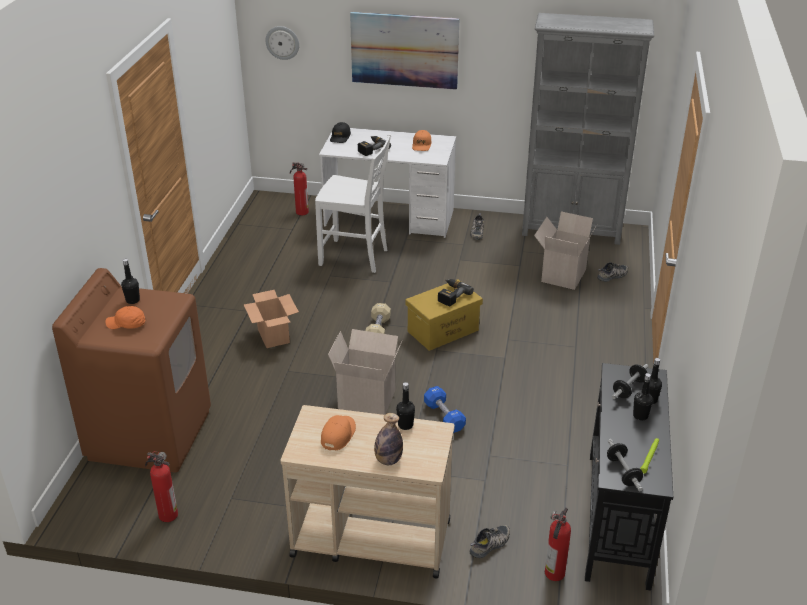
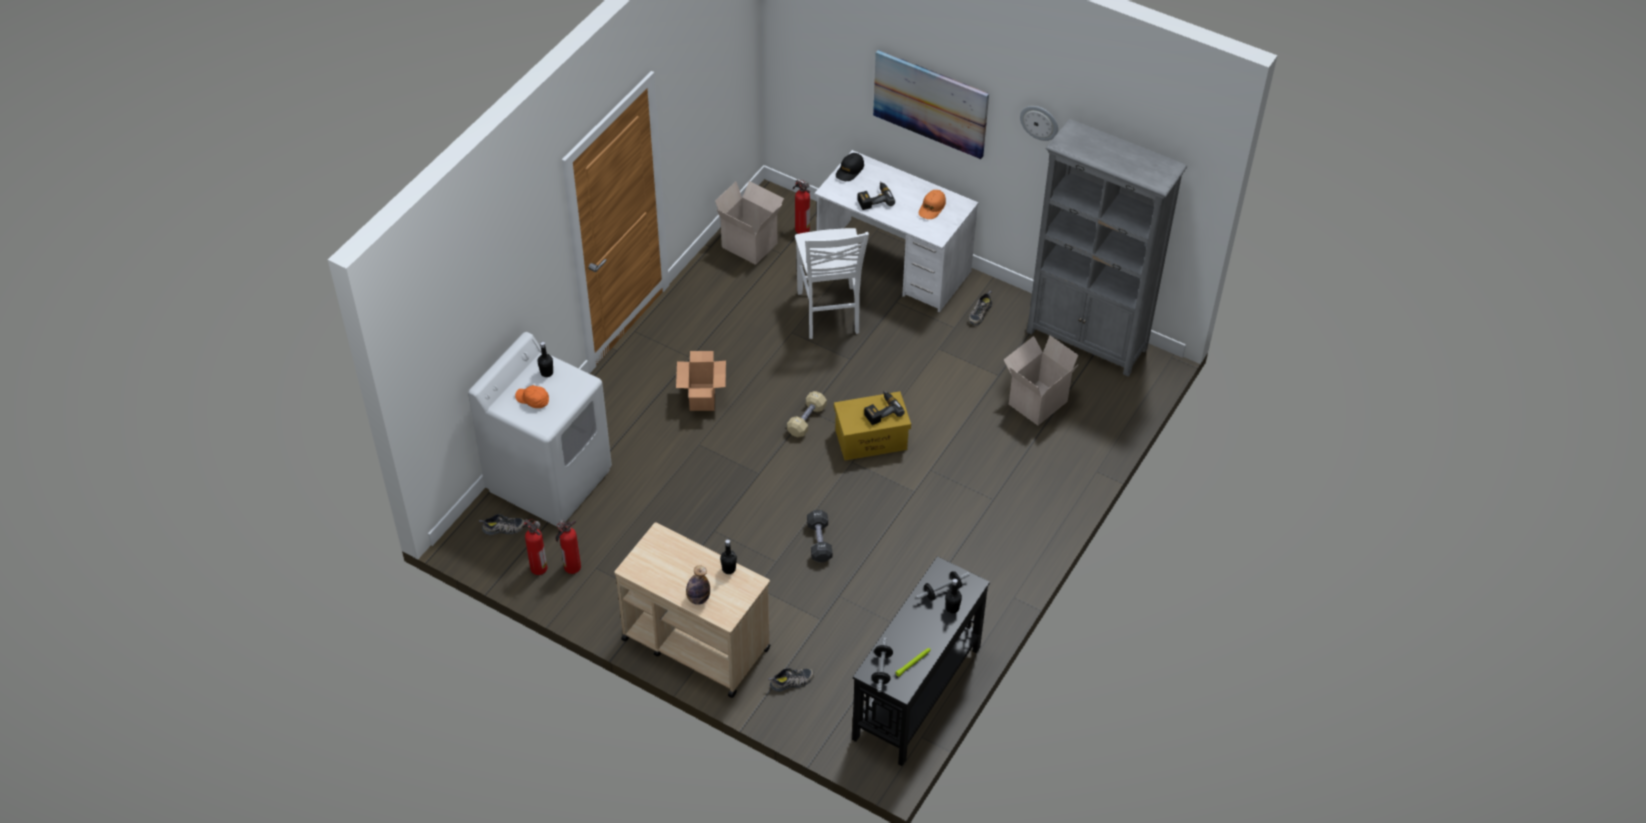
camera: 20 degrees right, 15 degrees up
brown washing machine [52,268,211,473] -> white washing machine [468,332,612,527]
wall clock [265,26,299,60] -> wall clock moved to [1020,106,1058,141]
white chair [315,134,391,273] -> white chair turned 45 degrees clockwise [795,228,869,339]
orange cap [321,415,356,450] -> none
cardboard box [328,329,402,415] -> cardboard box moved to [715,181,784,265]
blue dumbbell [424,386,466,433] -> black dumbbell [807,510,832,562]
fire extinguisher [545,508,571,581] -> fire extinguisher moved to [556,520,581,574]
shoe [597,262,628,282] -> shoe moved to [479,514,525,535]
black bottle [633,373,653,420] -> none

